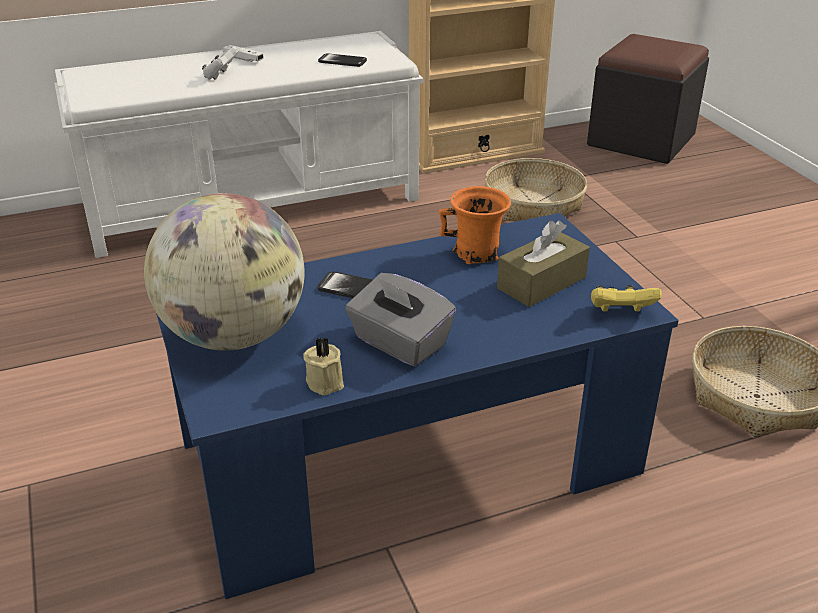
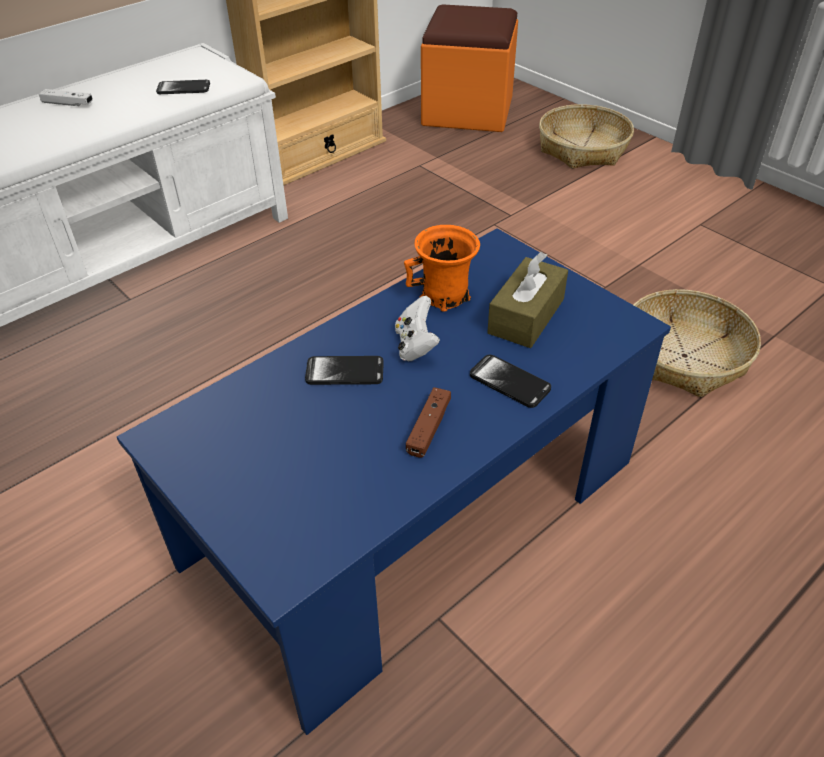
camera: 20 degrees left, 10 degrees up
globe [144,193,305,351] -> none
white game controller [202,46,238,79] -> white game controller moved to [395,296,440,361]
beige candle [303,337,344,395] -> none
grey tissue box [345,273,456,367] -> brown game controller [406,387,451,458]
basket [484,158,587,221] -> basket moved to [539,104,634,169]
black ottoman [587,34,709,164] -> orange ottoman [421,4,518,132]
yellow game controller [591,285,662,312] -> none
none -> phone [470,355,551,408]

